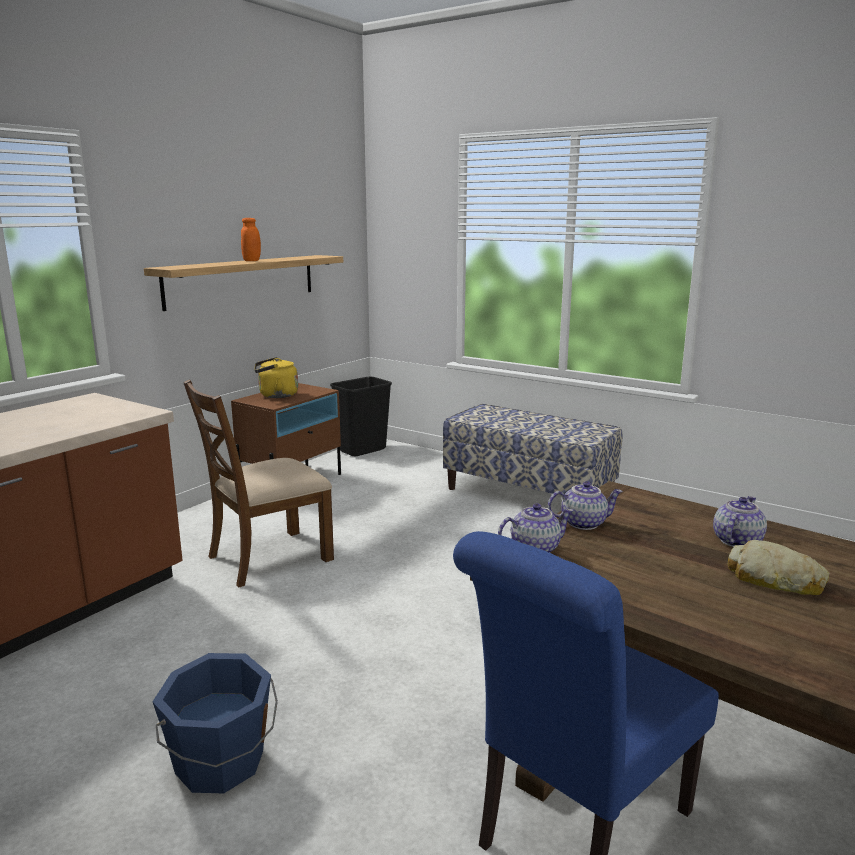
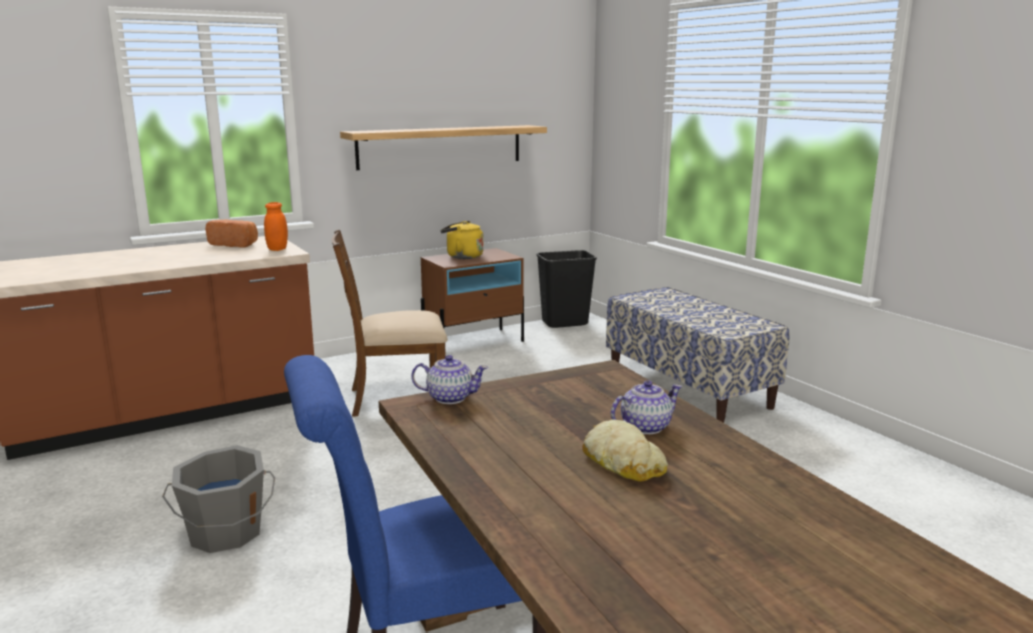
camera: 25 degrees right, 0 degrees up
blue bucket [153,653,278,793] -> grey bucket [162,445,275,553]
orange jar [241,218,261,261] -> orange jar moved to [264,202,288,251]
teapot [548,481,623,530] -> none
none -> bread [205,220,258,248]

